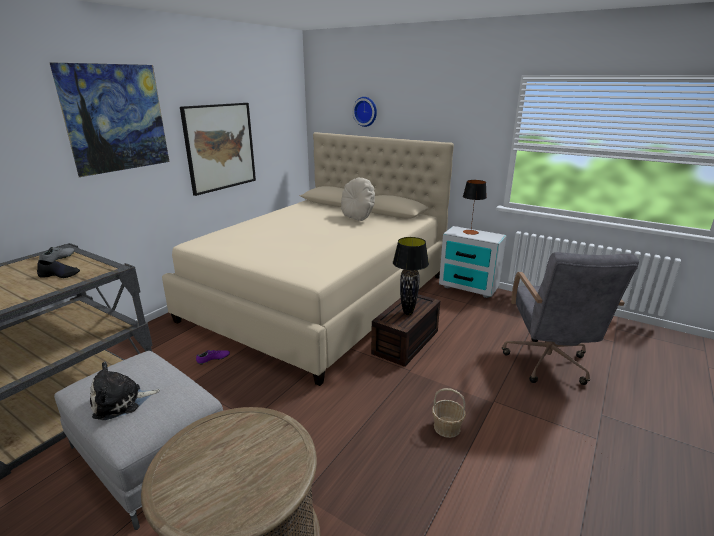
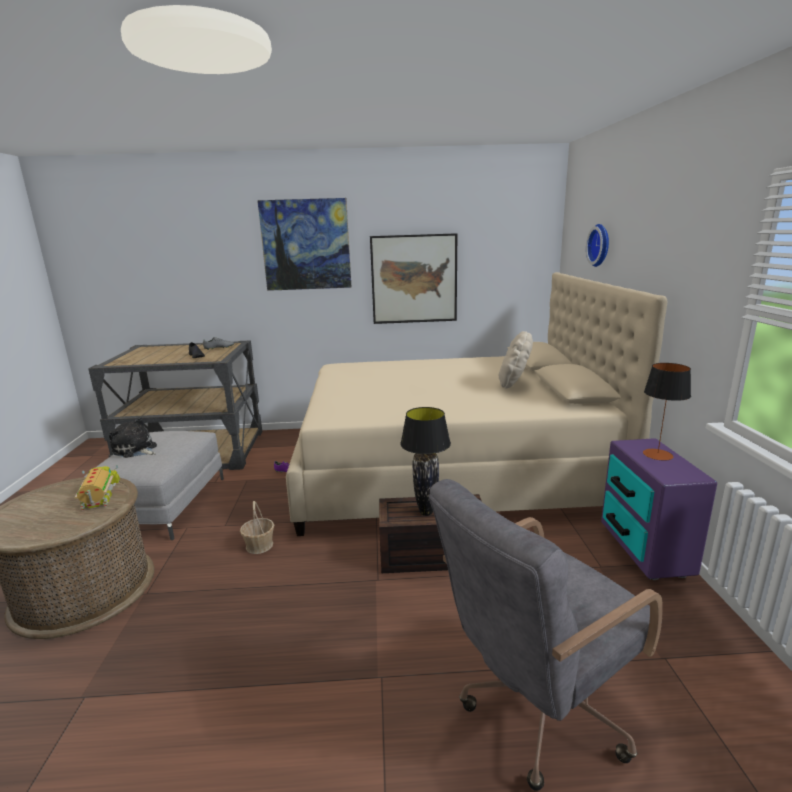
camera: 55 degrees right, 5 degrees down
basket [432,388,466,438] -> basket moved to [240,501,274,554]
white nightstand [439,226,506,298] -> purple nightstand [601,438,717,580]
none -> toy truck [75,465,120,511]

